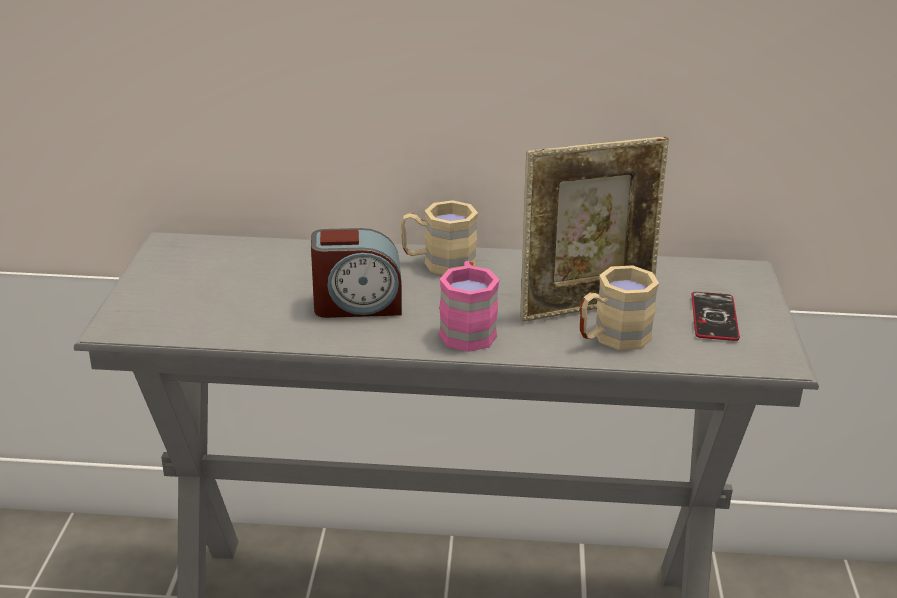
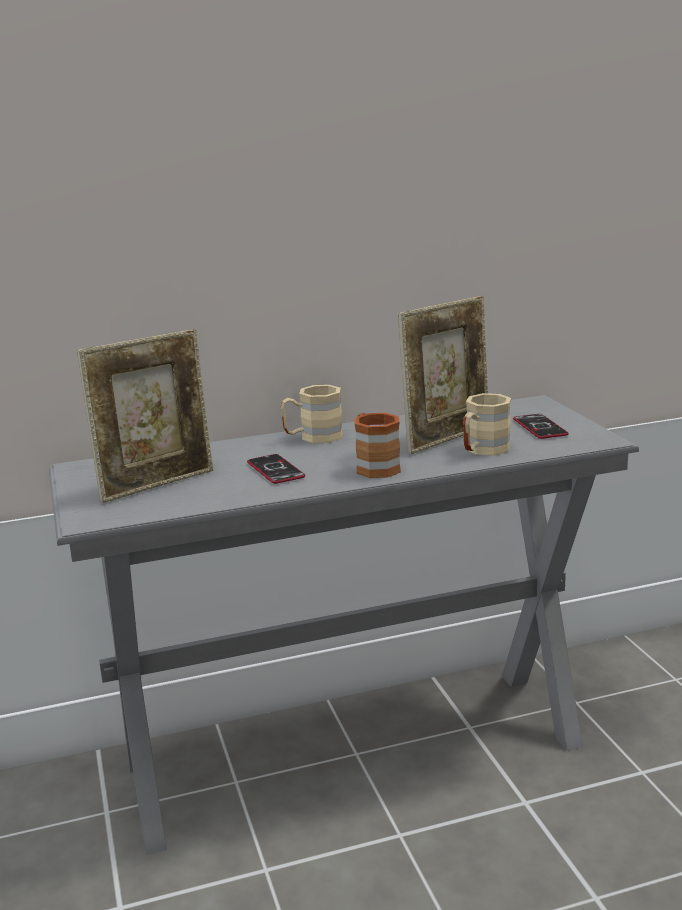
camera: 20 degrees left, 10 degrees down
alarm clock [311,228,402,318] -> phone [247,454,305,484]
pink mug [439,261,499,352] -> brown mug [355,413,401,478]
none -> picture frame [77,329,213,503]

